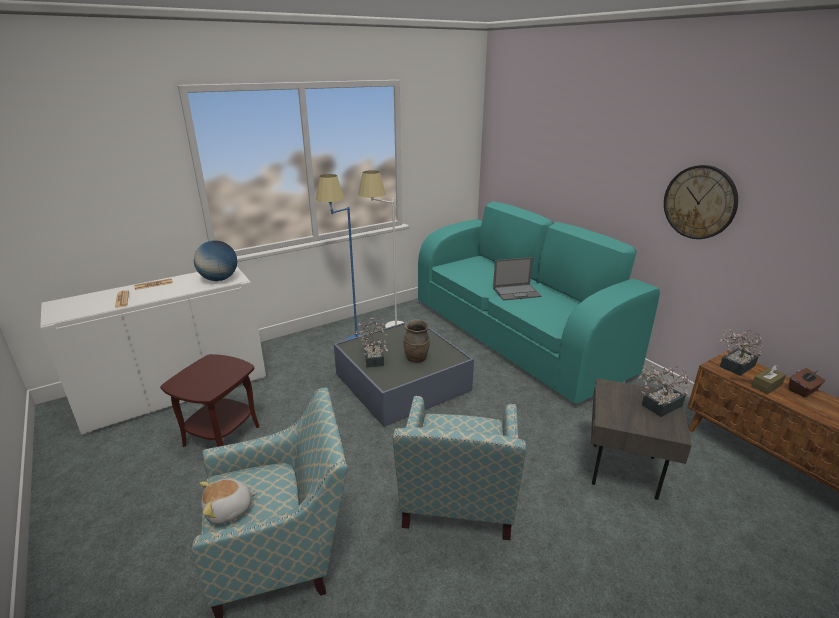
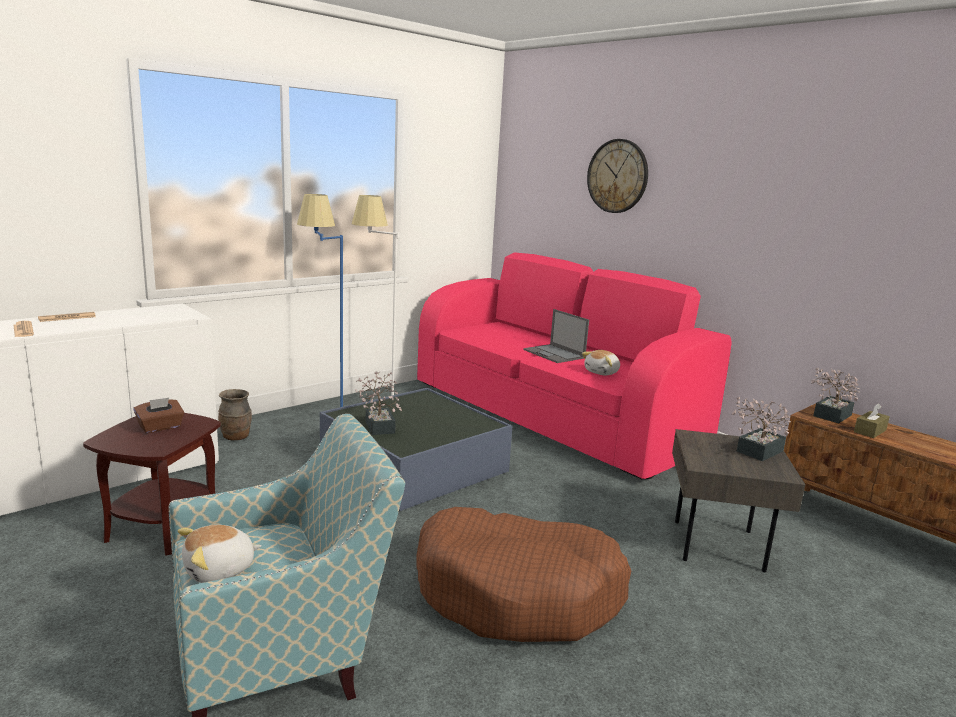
camera: 10 degrees left, 10 degrees down
globe [194,240,237,281] -> none
armchair [393,396,526,540] -> brown dog bed [417,507,631,642]
brown vase [404,320,430,363] -> brown vase moved to [218,389,252,441]
turquoise sofa [418,201,660,403] -> pink sofa [417,252,732,479]
laptop [493,257,541,301] -> laptop turned 75 degrees clockwise [523,309,589,363]
wall clock [664,165,738,239] -> wall clock moved to [587,139,648,213]
brown tissue box [789,368,825,397] -> brown tissue box moved to [134,397,184,433]
none -> plush toy [582,350,620,375]

